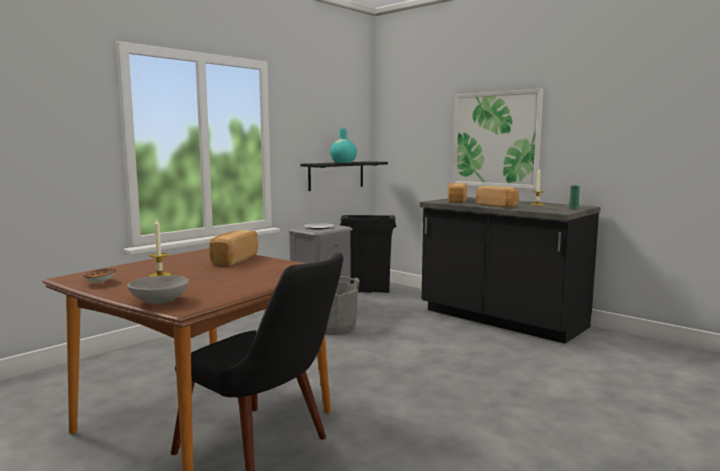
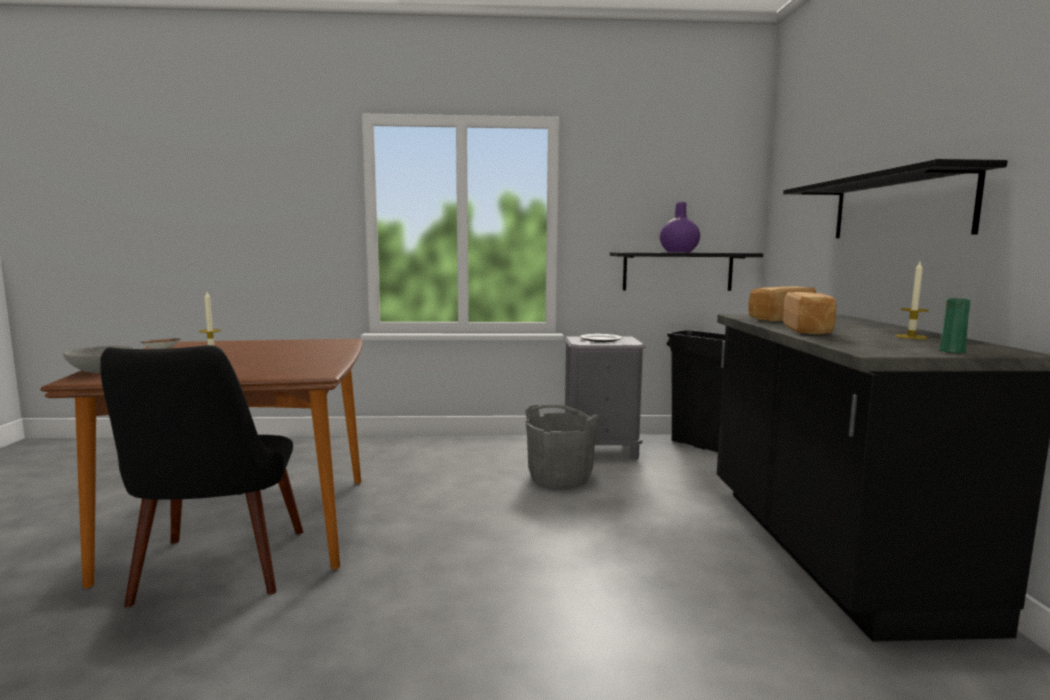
camera: 45 degrees right, 0 degrees up
bread [209,230,258,265] -> none
turquoise vase [330,128,357,163] -> purple vase [660,202,700,252]
picture [453,89,543,189] -> black shelf [783,159,1008,238]

